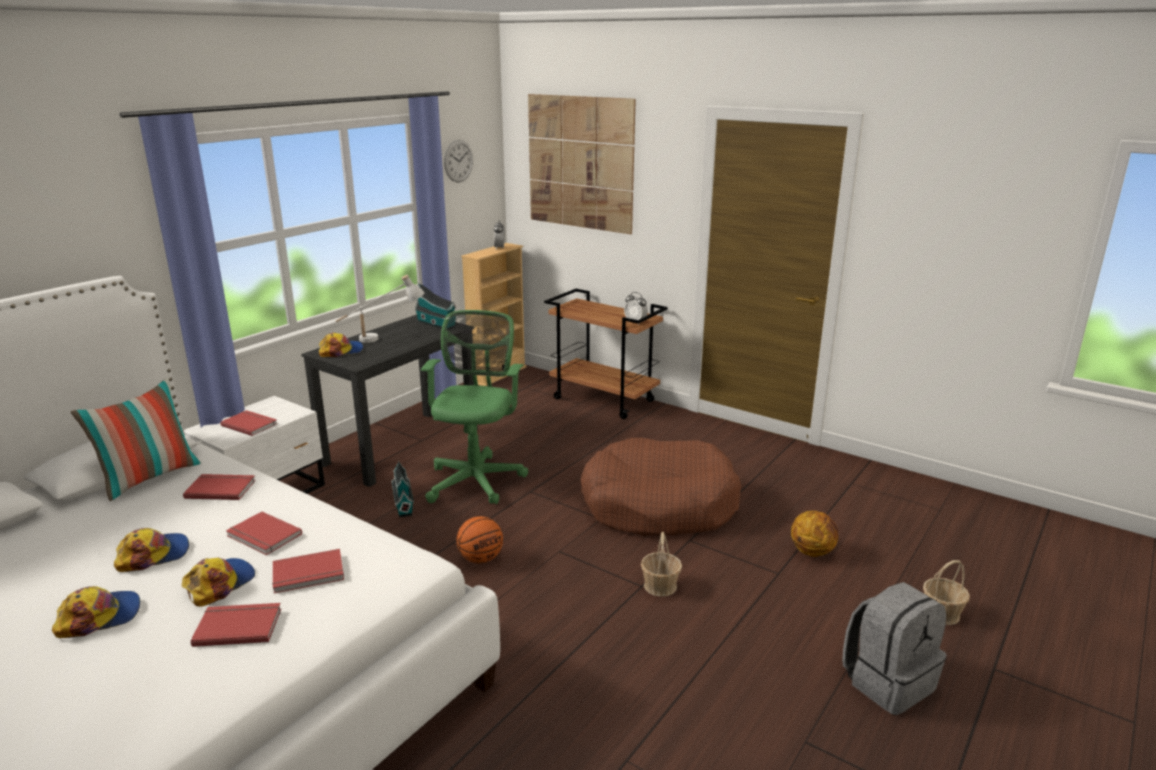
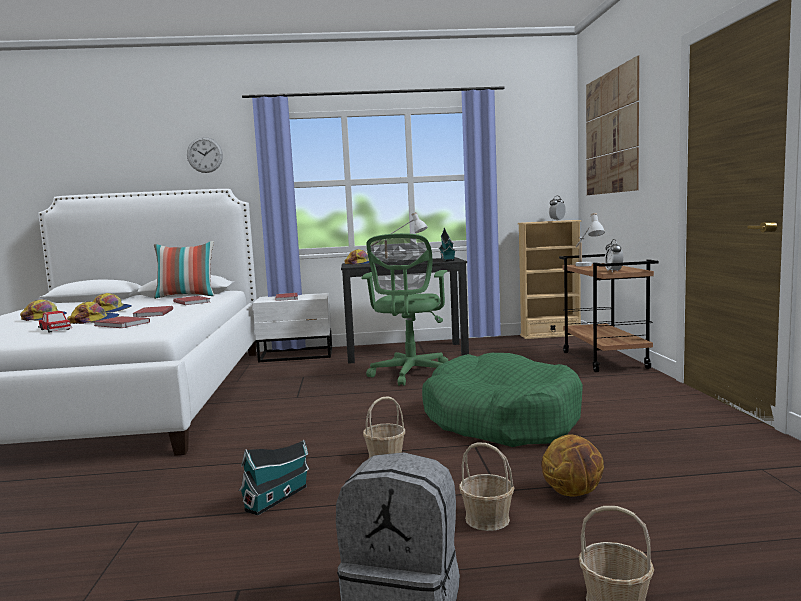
camera: 50 degrees right, 15 degrees down
red book [191,603,281,647] -> toy car [38,311,72,333]
toy house [391,461,414,517] -> toy house moved to [239,440,309,516]
green office chair [421,310,528,504] -> green office chair turned 135 degrees clockwise [362,233,448,386]
wall clock [444,140,473,182] -> wall clock moved to [187,137,223,173]
basketball [457,516,503,563] -> none
brown dog bed [581,438,741,536] -> green dog bed [422,353,583,447]
none -> basket [459,442,514,531]
none -> white table lamp [576,213,605,266]

